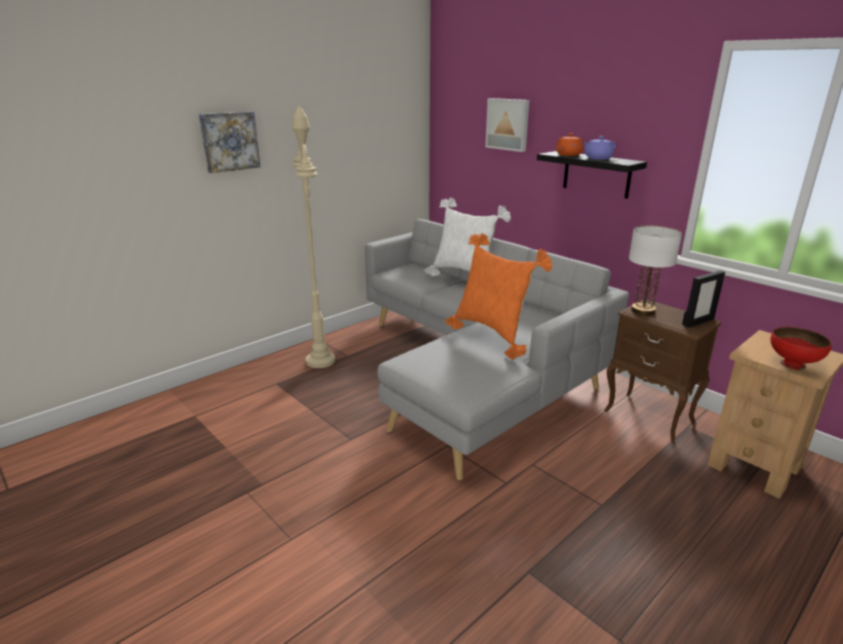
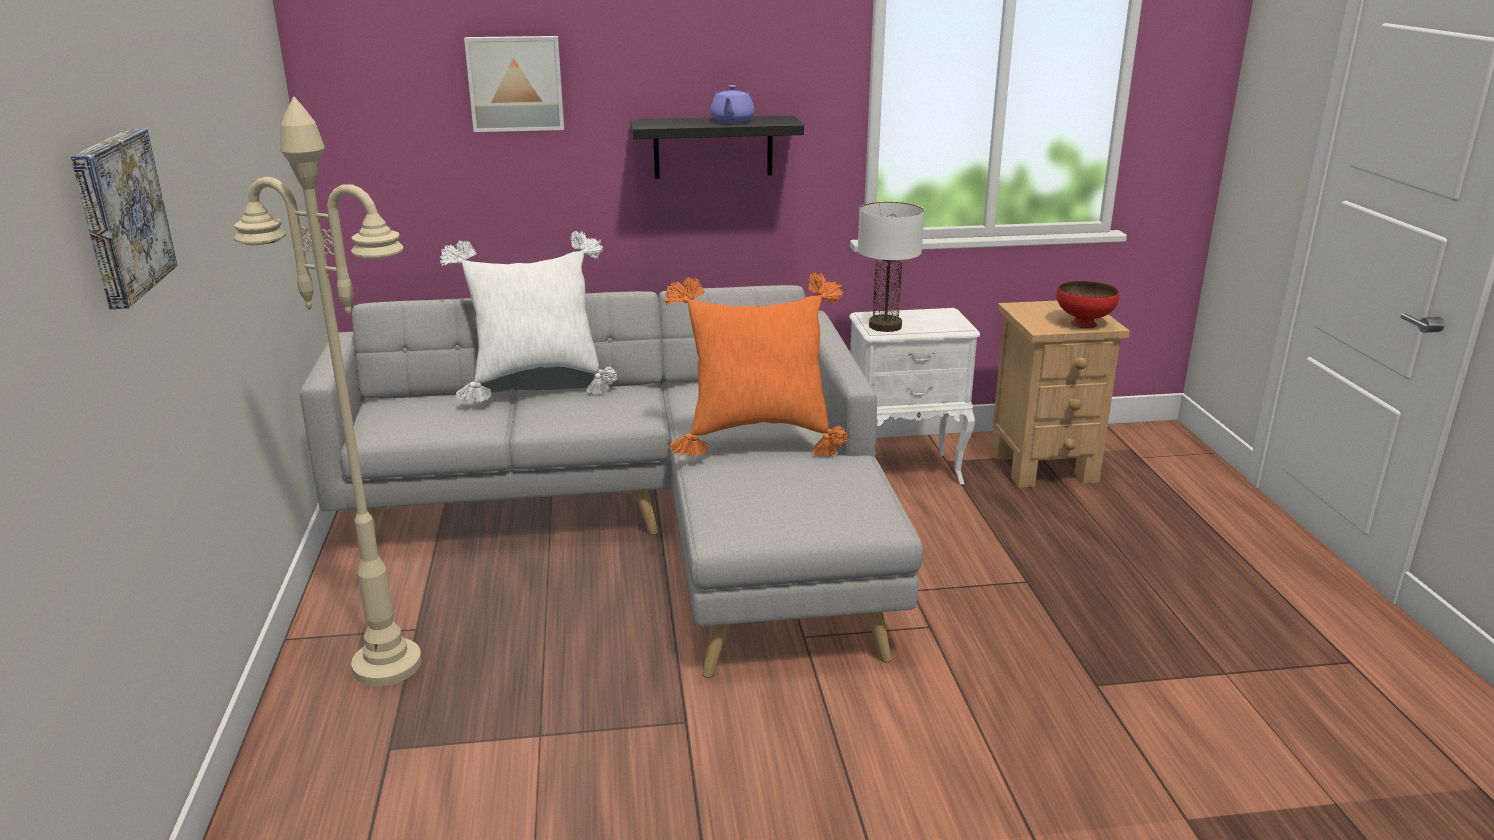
camera: 55 degrees left, 0 degrees up
orange teapot [556,133,583,156] -> none
brown nightstand [604,299,721,443] -> white nightstand [849,308,980,484]
picture frame [682,270,725,328] -> none

